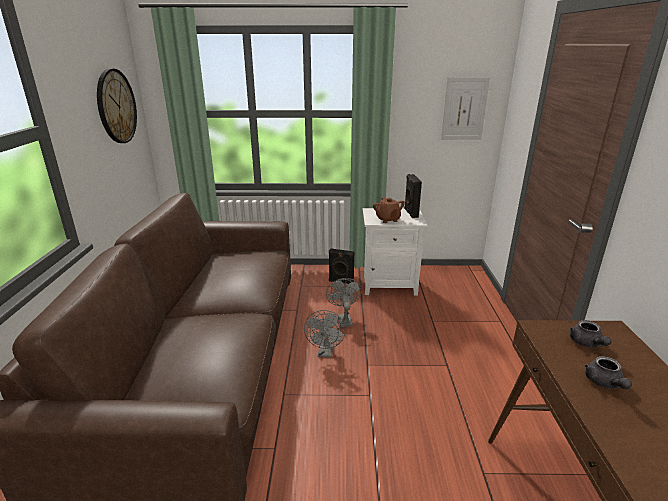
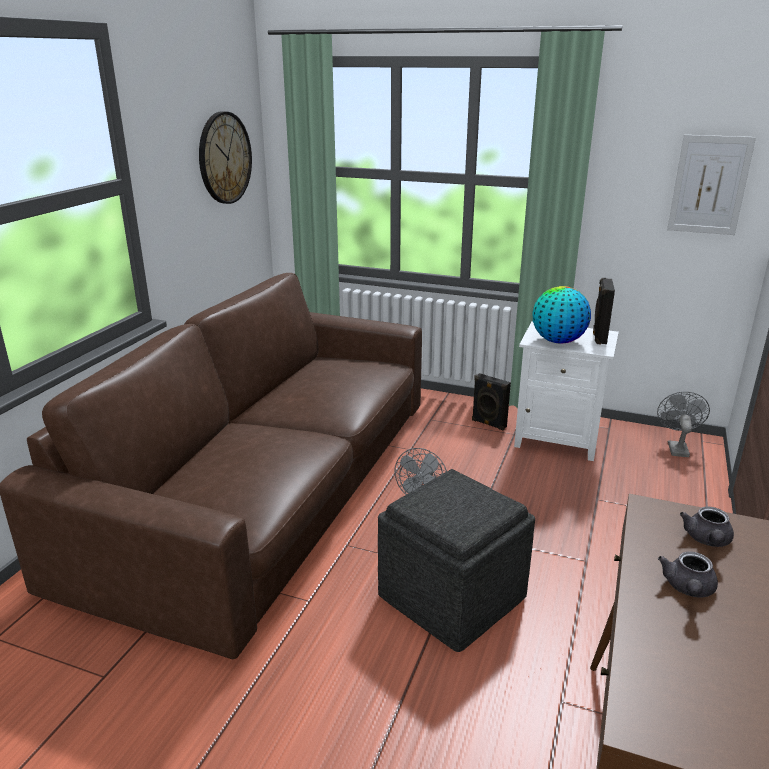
camera: 20 degrees right, 0 degrees up
grey fan [326,278,362,327] -> grey fan moved to [657,392,710,457]
brown teapot [373,197,405,223] -> globe [533,286,591,343]
none -> grey ottoman [378,469,535,652]

